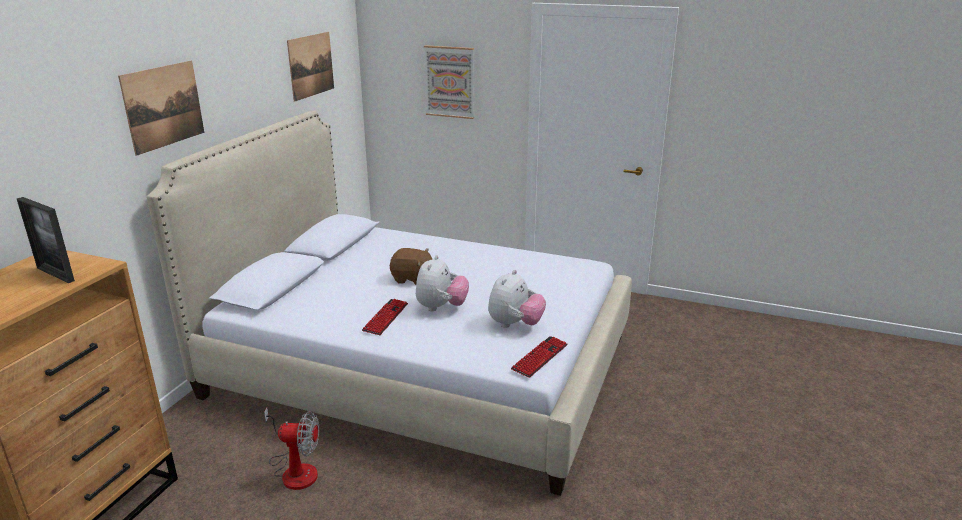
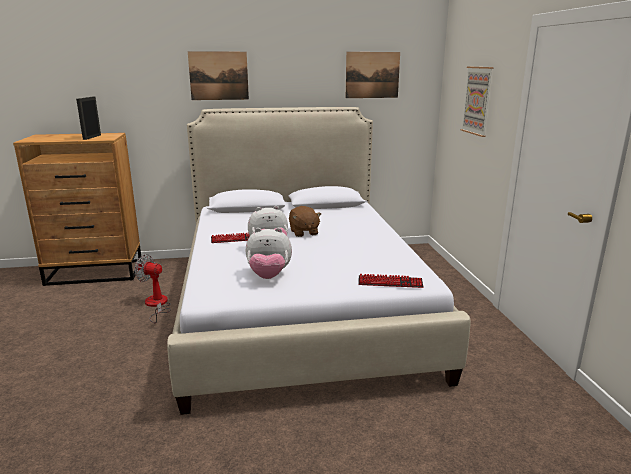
camera: 60 degrees right, 5 degrees down
fan [264,408,319,490] -> fan turned 135 degrees clockwise [134,254,171,323]
keyboard [511,336,568,378] -> keyboard moved to [358,274,423,288]

